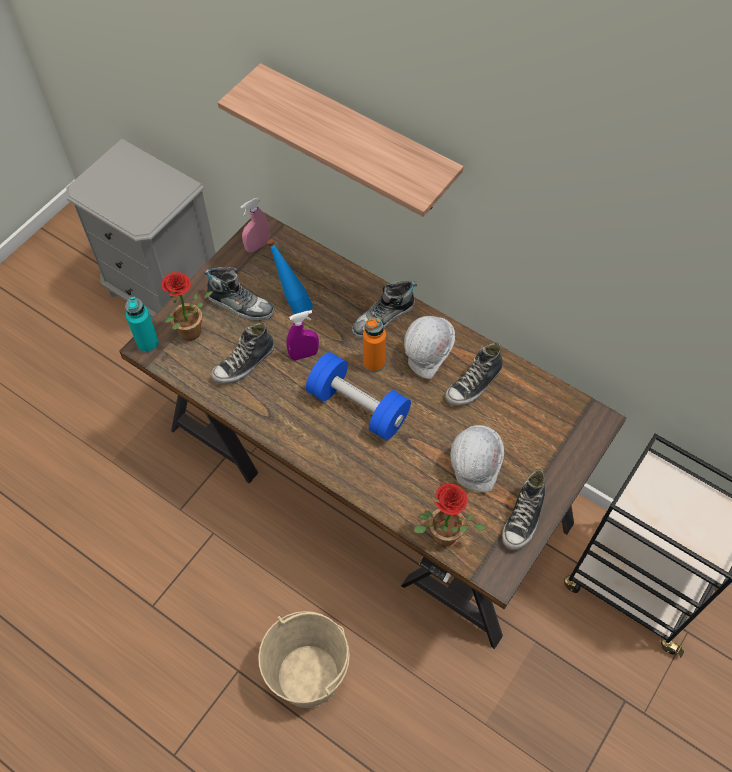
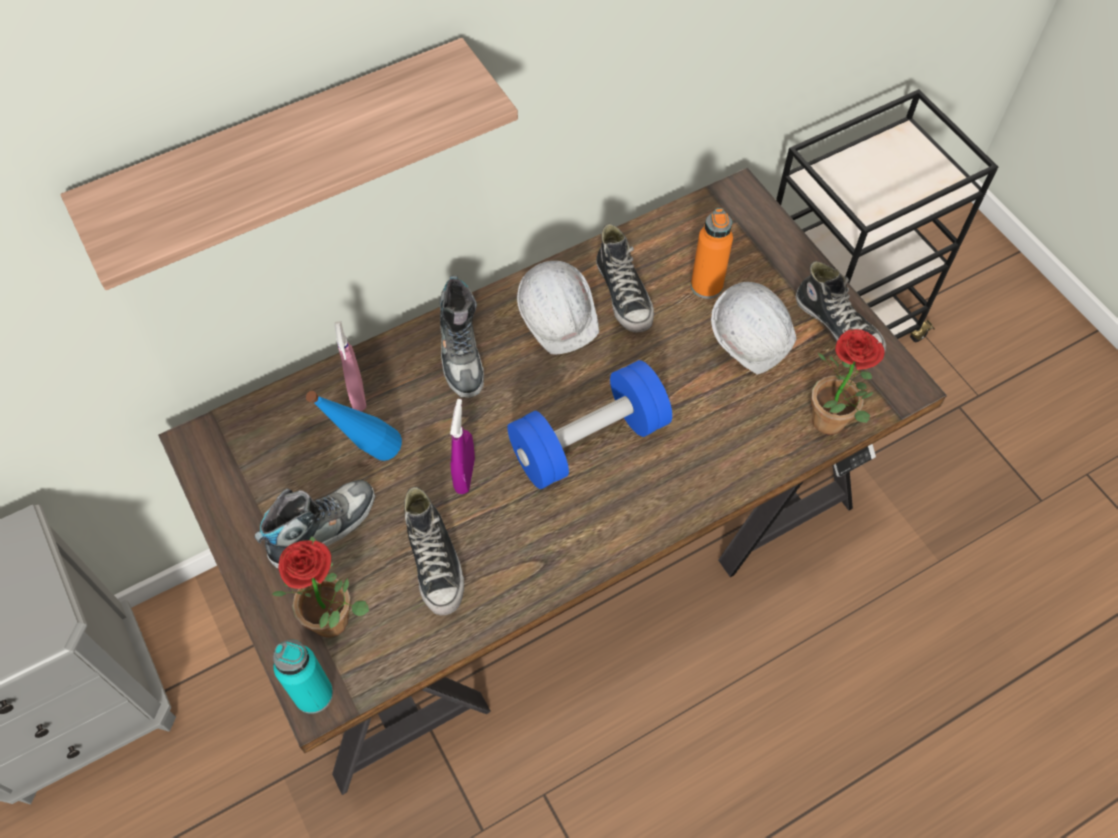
camera: 65 degrees left, 0 degrees up
pink spray bottle [240,198,270,253] -> pink spray bottle moved to [335,321,366,412]
beige bucket [258,611,350,708] -> none
orange bottle [363,318,386,372] -> orange bottle moved to [691,208,733,299]

